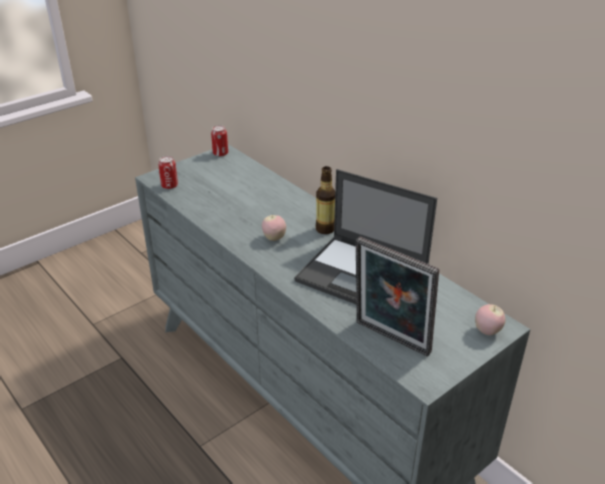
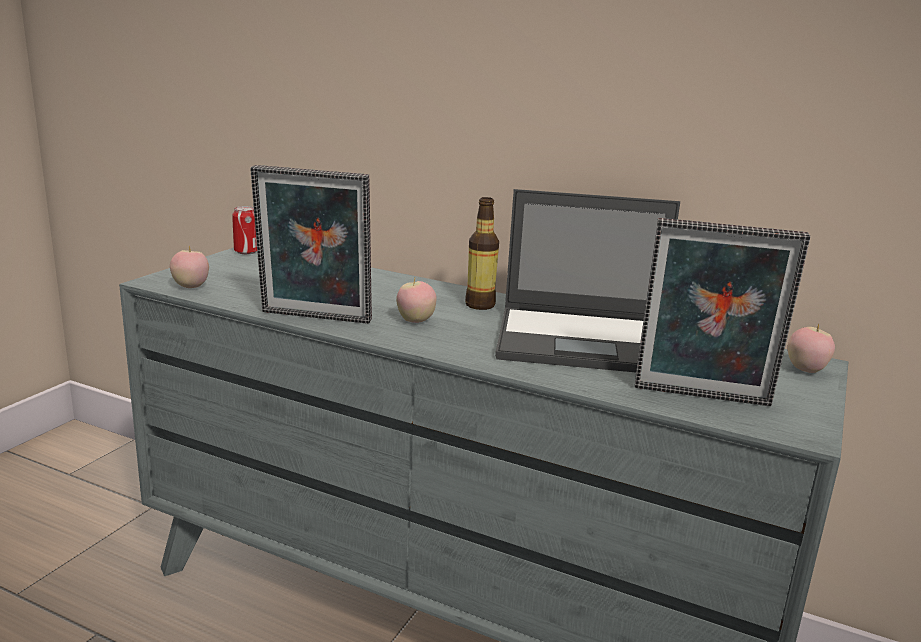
camera: 25 degrees left, 15 degrees down
can [158,156,178,189] -> apple [170,245,209,288]
none -> picture frame [250,165,372,324]

